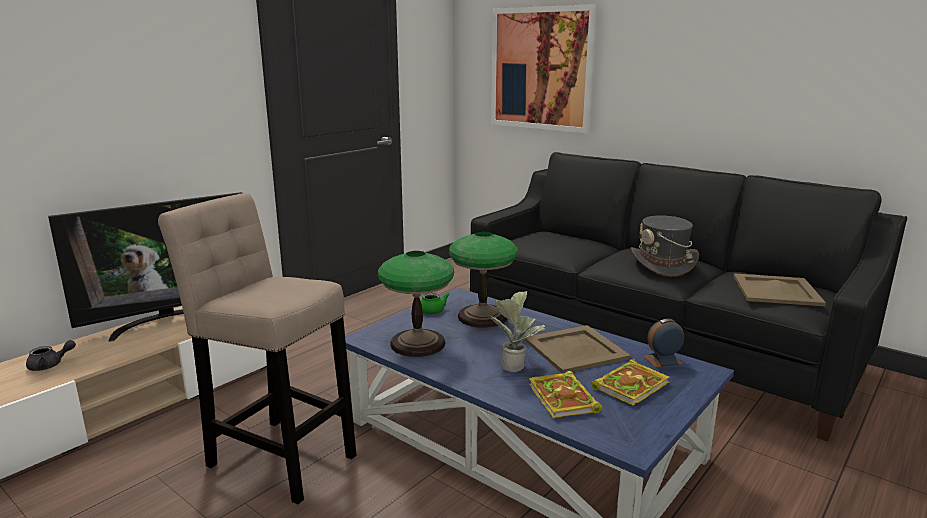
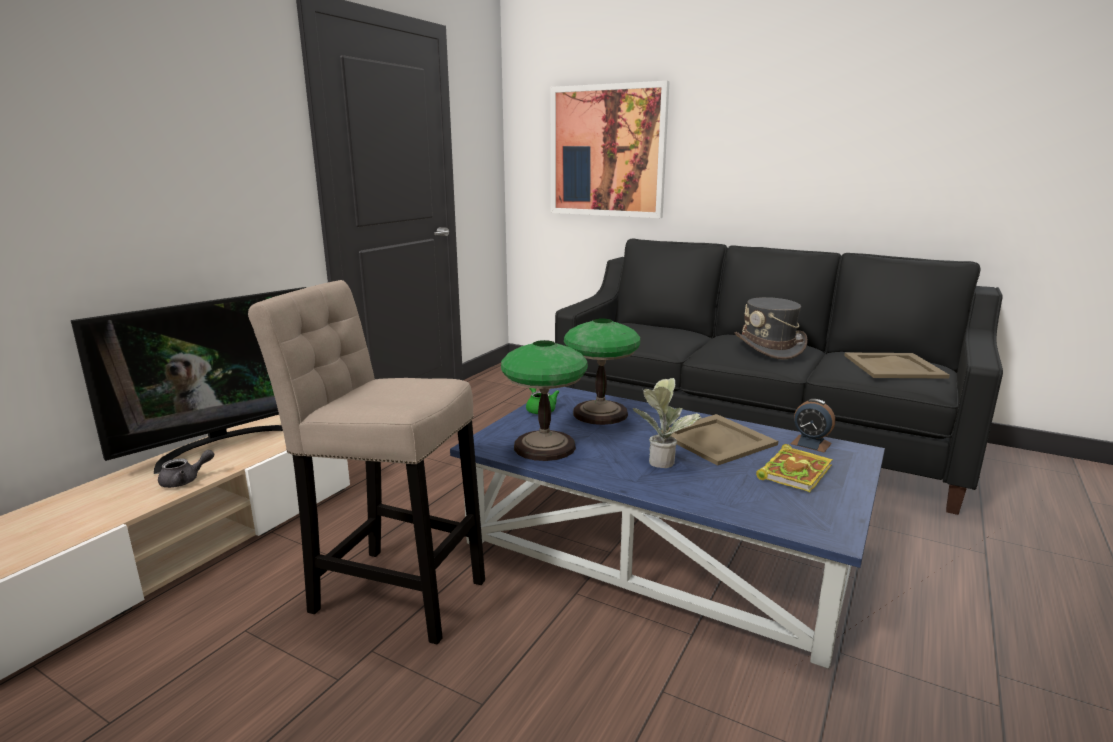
camera: 10 degrees left, 0 degrees up
grey teapot [26,340,76,371] -> grey teapot moved to [158,450,214,488]
book [529,371,602,418] -> none
alarm clock [643,319,684,368] -> alarm clock turned 120 degrees counterclockwise [791,399,835,452]

